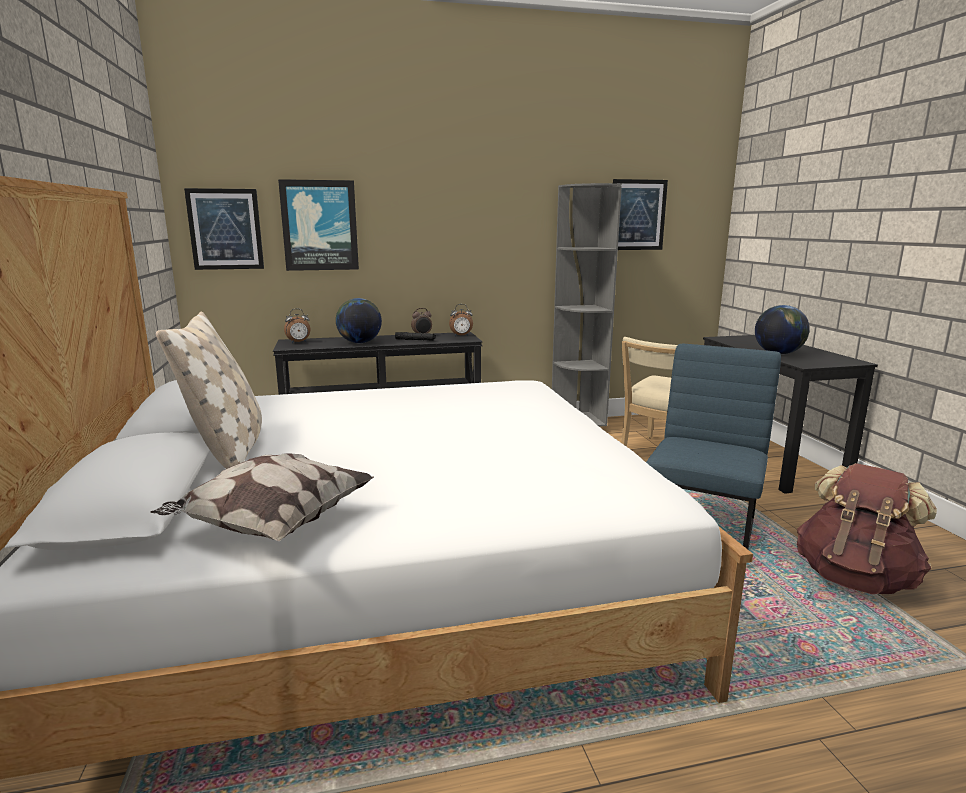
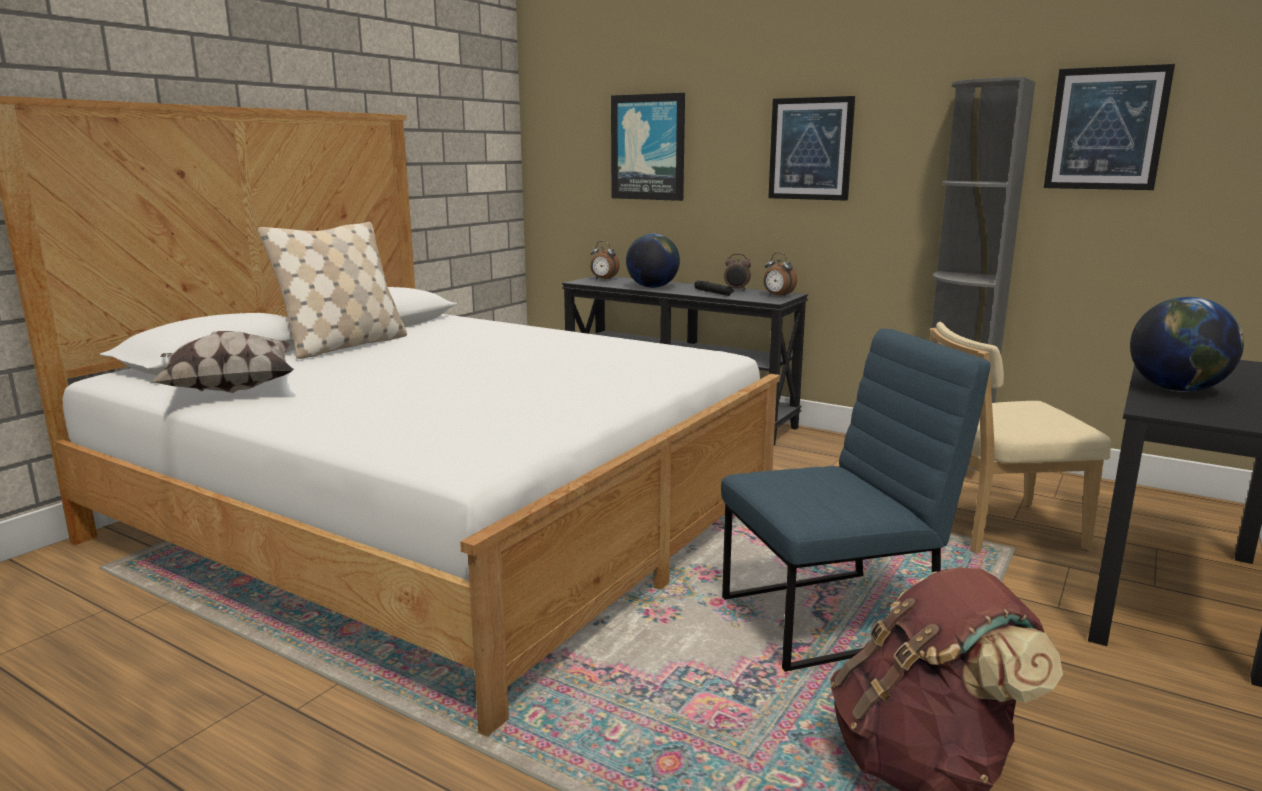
camera: 45 degrees right, 0 degrees up
picture [184,188,264,270] -> picture moved to [768,96,855,201]

